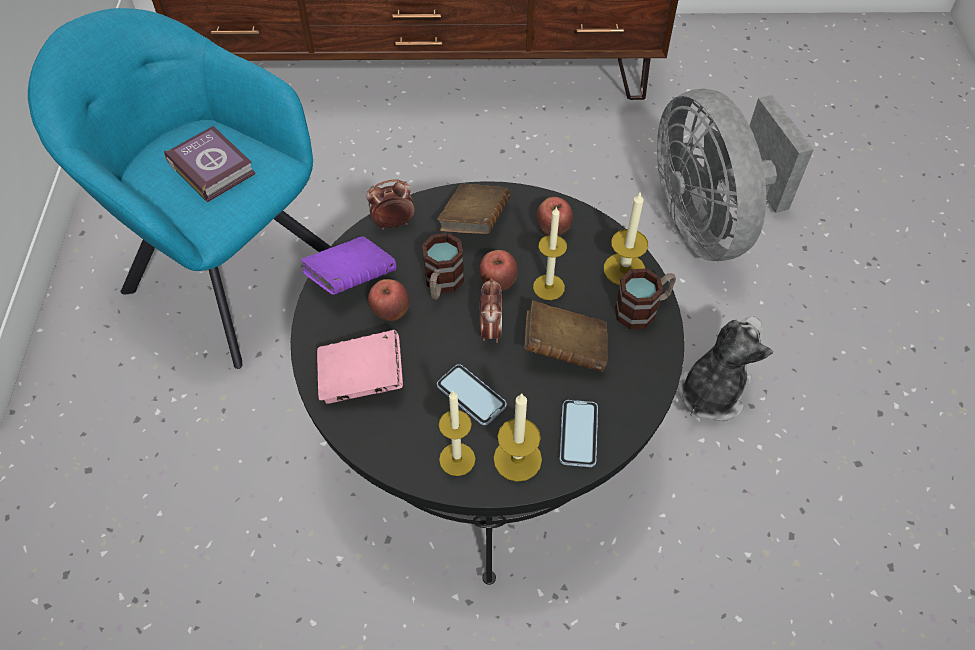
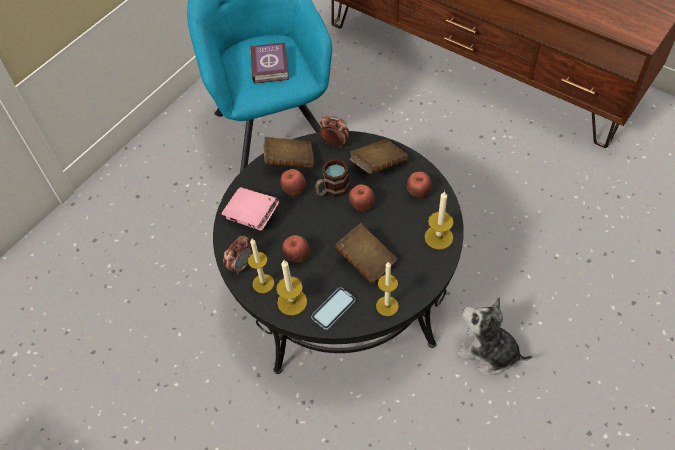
camera: 40 degrees right, 0 degrees up
purple book [301,237,396,295] -> brown book [263,137,314,169]
phone [437,364,507,425] -> apple [282,235,309,263]
alarm clock [480,278,502,343] -> alarm clock moved to [223,236,253,275]
candle [533,206,567,300] -> candle moved to [376,261,399,316]
mug [615,268,676,329] -> none
grey fan [657,89,814,261] -> none
plush toy [678,316,773,421] -> plush toy turned 135 degrees counterclockwise [457,297,533,375]

